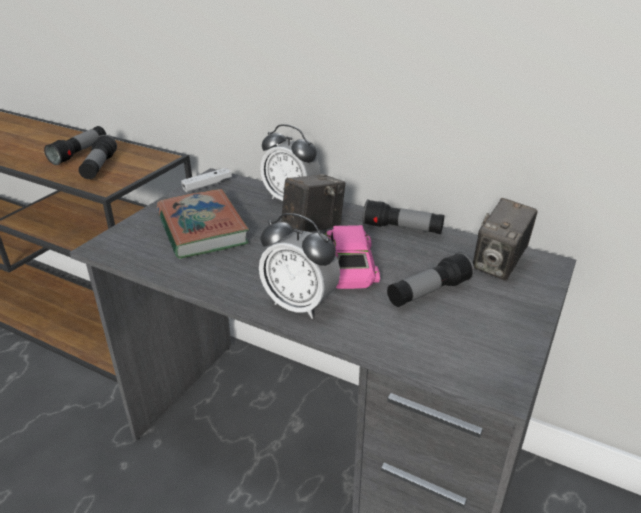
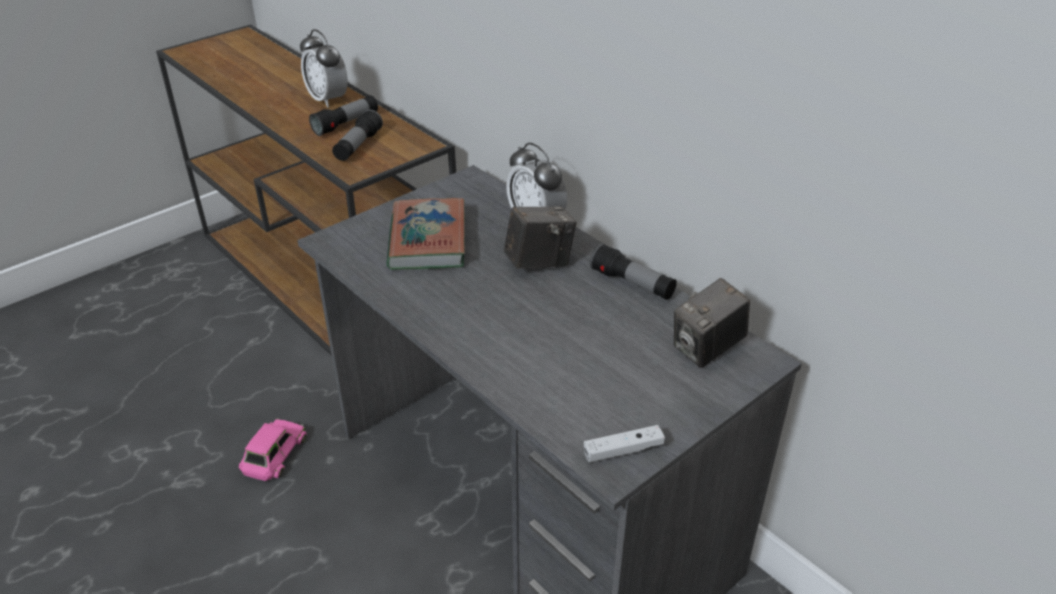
camera: 20 degrees right, 5 degrees up
white game controller [181,168,232,192] -> white game controller moved to [584,425,665,463]
alarm clock [259,213,340,319] -> alarm clock moved to [300,29,348,108]
pink toy car [325,225,380,289] -> pink toy car moved to [239,418,307,481]
flashlight [387,252,475,307] -> none

